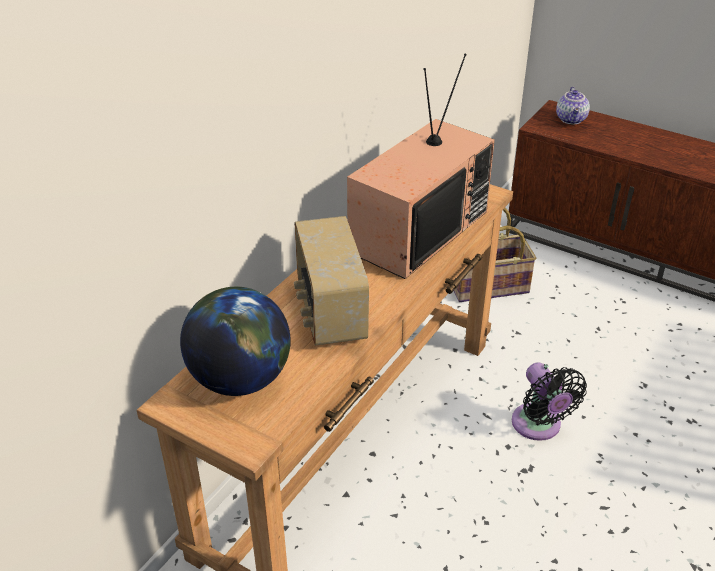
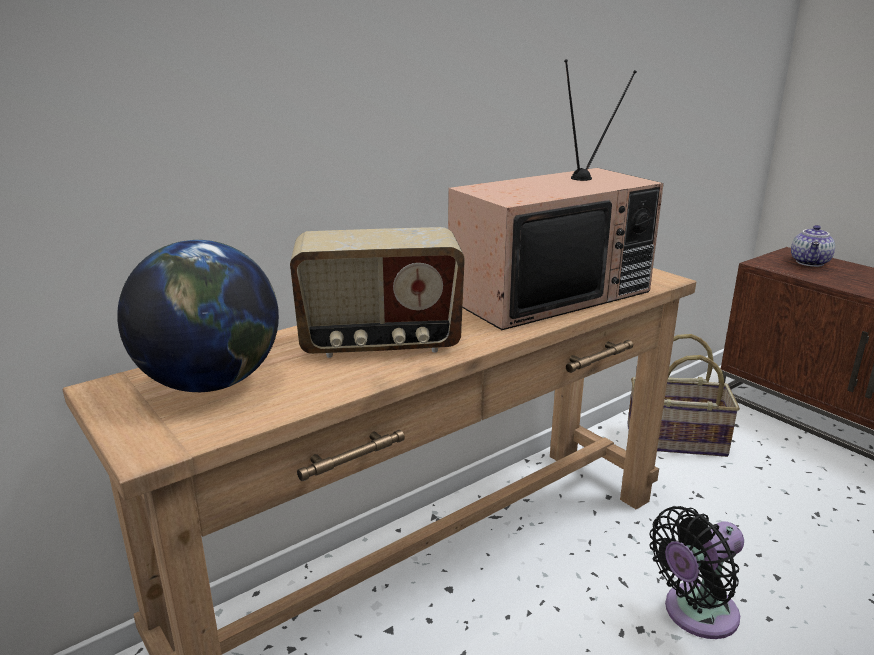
camera: 20 degrees right, 15 degrees down
radio [294,216,369,346] -> radio turned 105 degrees counterclockwise [290,227,465,358]
black fan [512,362,587,441] -> black fan turned 60 degrees clockwise [649,506,744,639]

